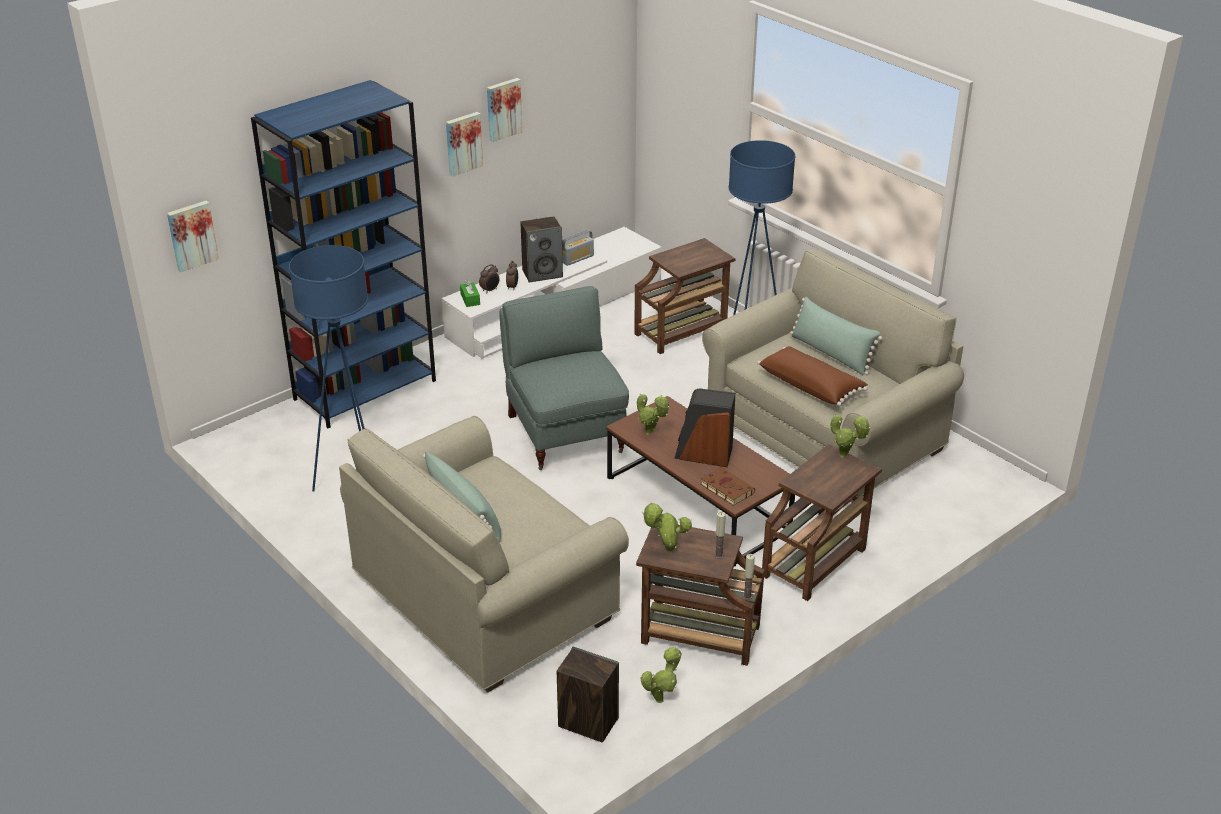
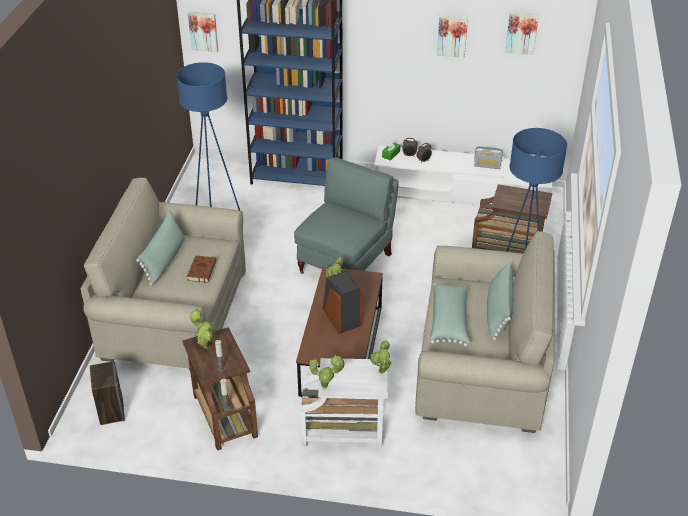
camera: 50 degrees right, 5 degrees up
picture [446,112,483,177] -> picture moved to [505,12,539,55]
speaker [521,216,563,282] -> none
potted plant [641,647,682,703] -> potted plant moved to [309,355,346,389]
brown book [701,467,755,506] -> brown book moved to [187,255,217,283]
brown pillow [757,346,868,406] -> green pillow [430,284,471,347]
brown side table [762,444,882,601] -> white side table [300,358,388,448]

